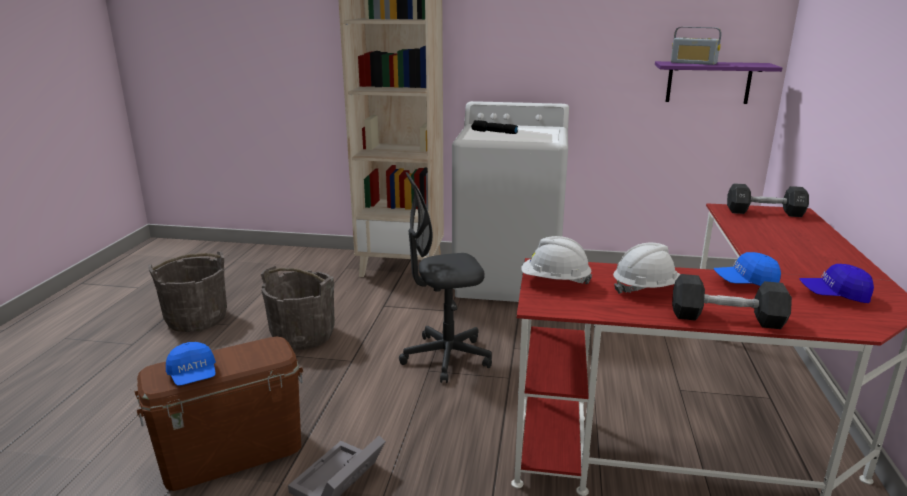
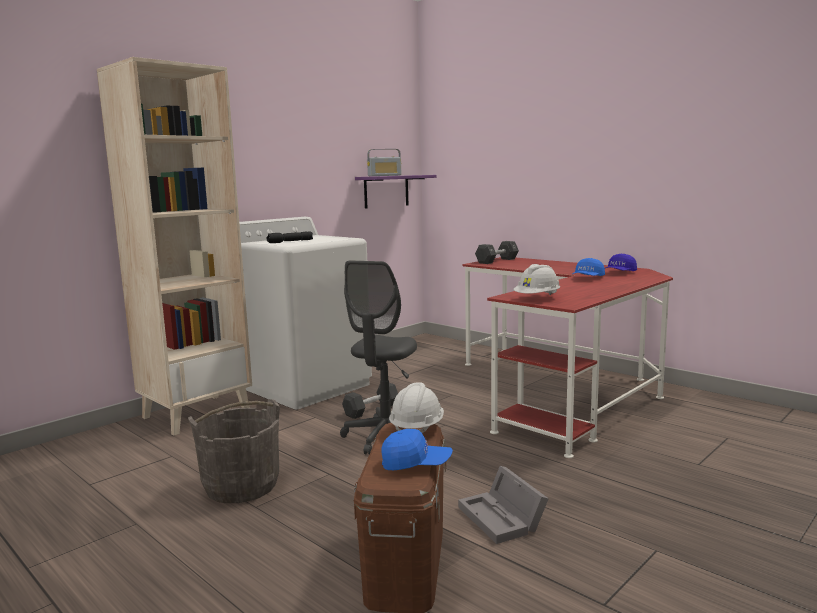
camera: 55 degrees left, 10 degrees down
grey bucket [148,252,227,332] -> none
white hard hat [613,242,680,294] -> white hard hat moved to [389,382,444,433]
black dumbbell [672,274,792,329] -> black dumbbell moved to [342,383,398,419]

